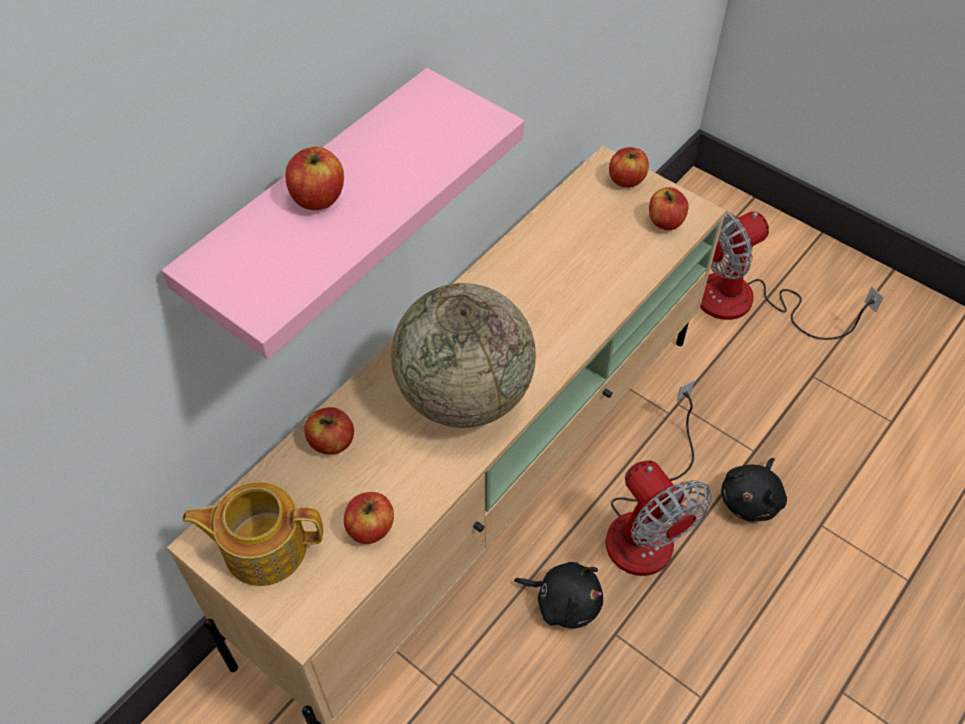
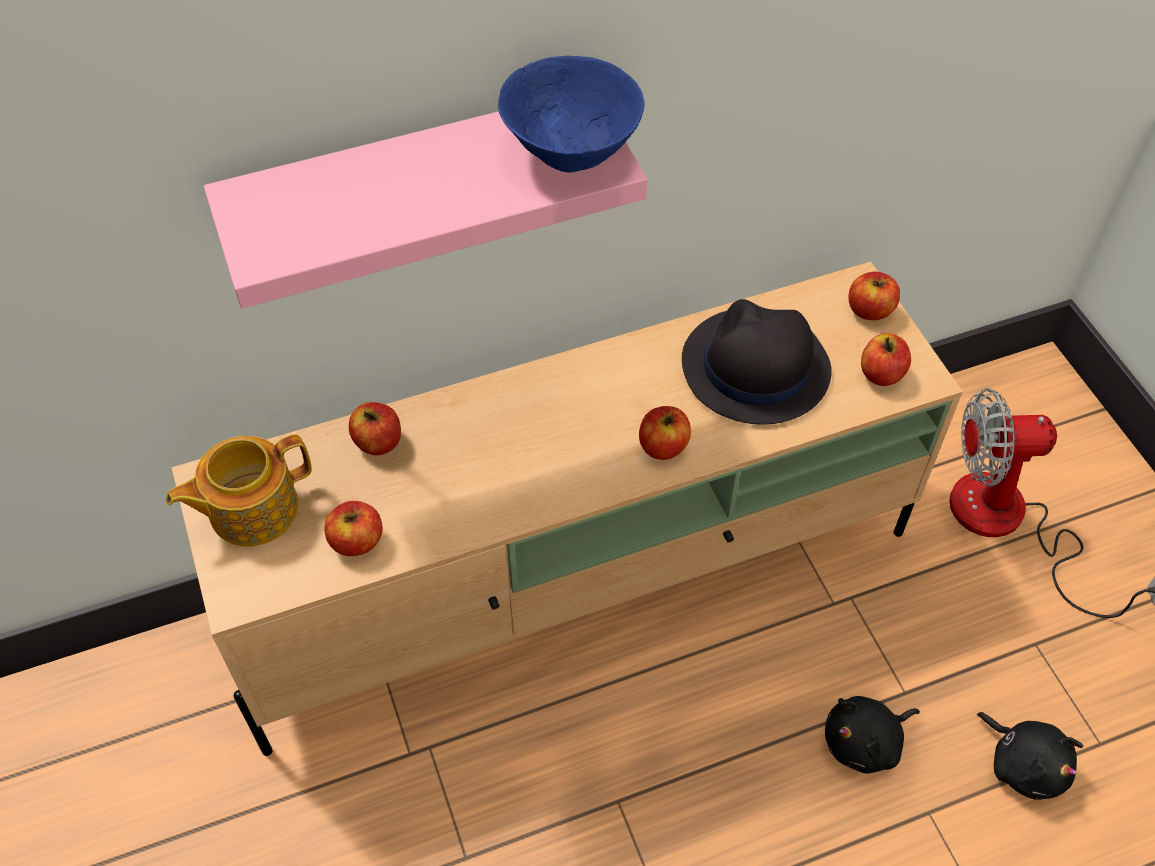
camera: 30 degrees right, 0 degrees up
teapot [182,482,323,586] -> teapot turned 60 degrees counterclockwise [166,434,312,547]
apple [285,147,344,210] -> apple moved to [639,406,691,460]
globe [391,283,536,428] -> none
black plush toy [514,562,603,629] -> black plush toy moved to [977,712,1083,800]
fan [606,380,712,576] -> none
none -> blue bowl [498,55,645,173]
none -> black hat [682,299,832,425]

